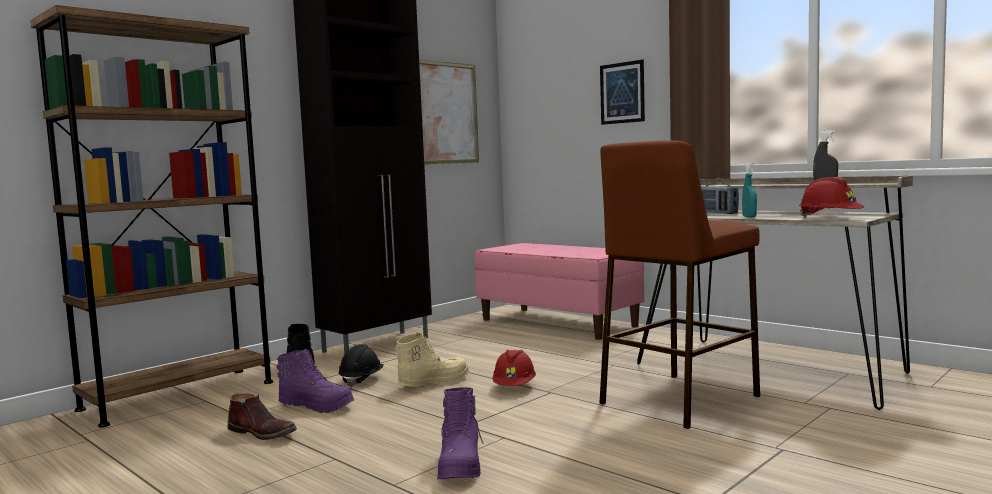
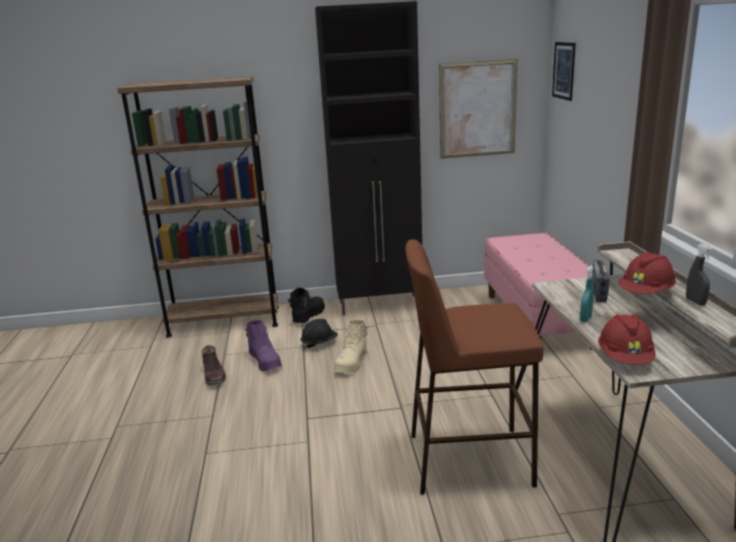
camera: 40 degrees right, 15 degrees up
beige boot [396,332,469,387] -> beige boot turned 105 degrees clockwise [334,320,368,374]
purple boot [437,387,483,479] -> none
red hard hat [492,350,536,386] -> red hard hat moved to [618,252,676,294]
picture [600,60,645,125] -> picture moved to [552,42,576,101]

